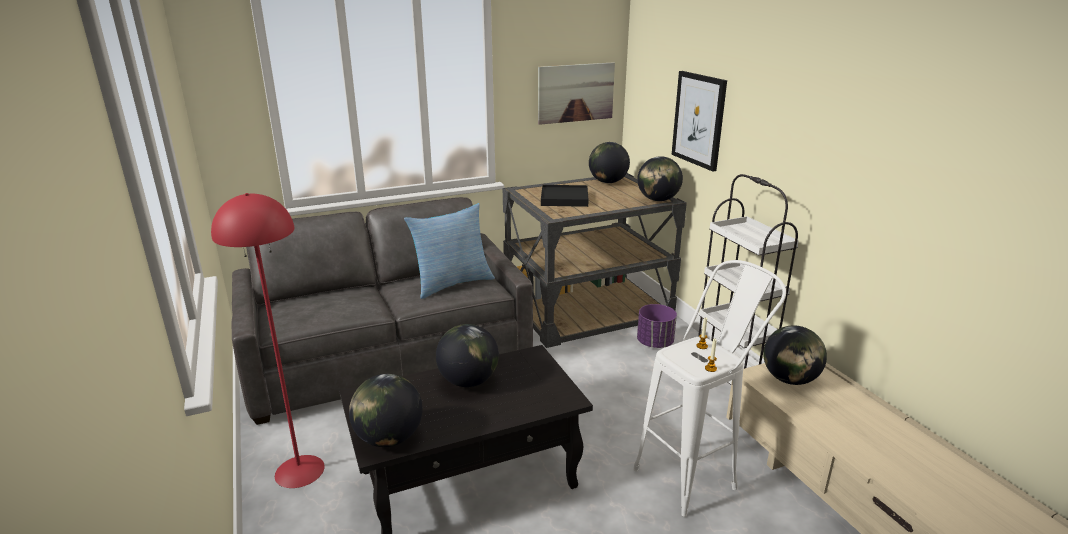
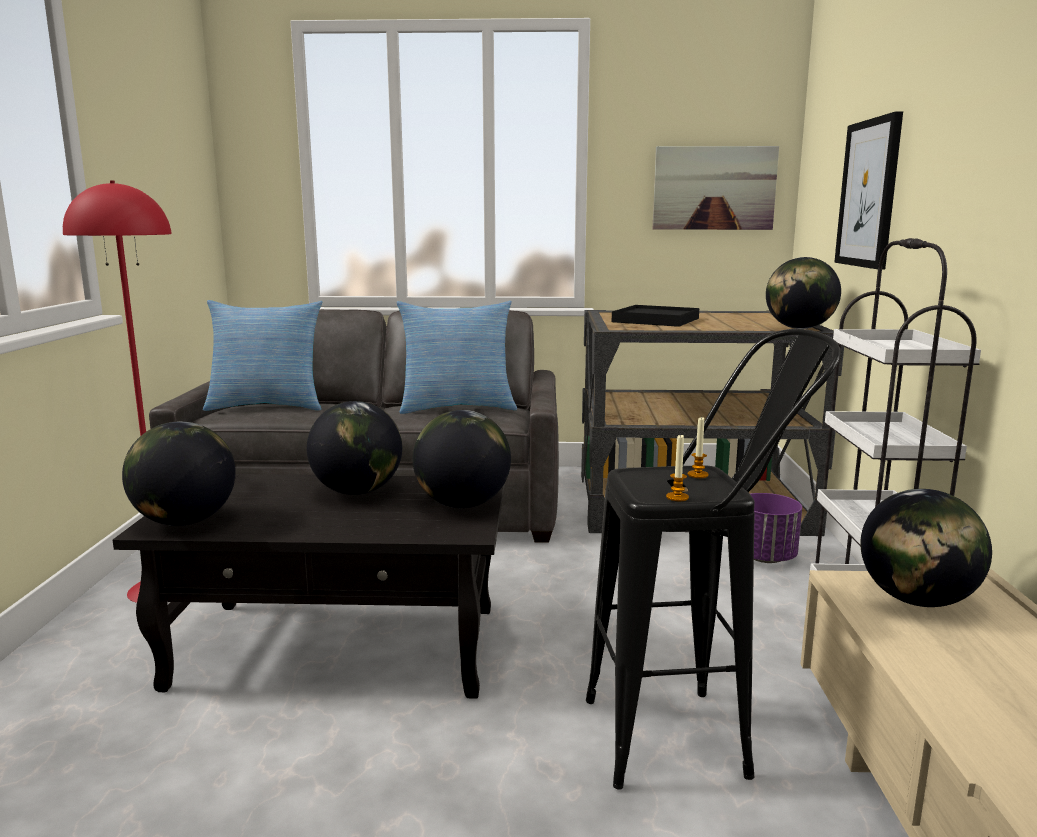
camera: 25 degrees right, 10 degrees down
globe [589,142,630,183] -> globe moved to [413,410,511,508]
white stool [633,260,786,517] -> black stool [586,329,840,790]
none -> pillow [203,300,322,411]

